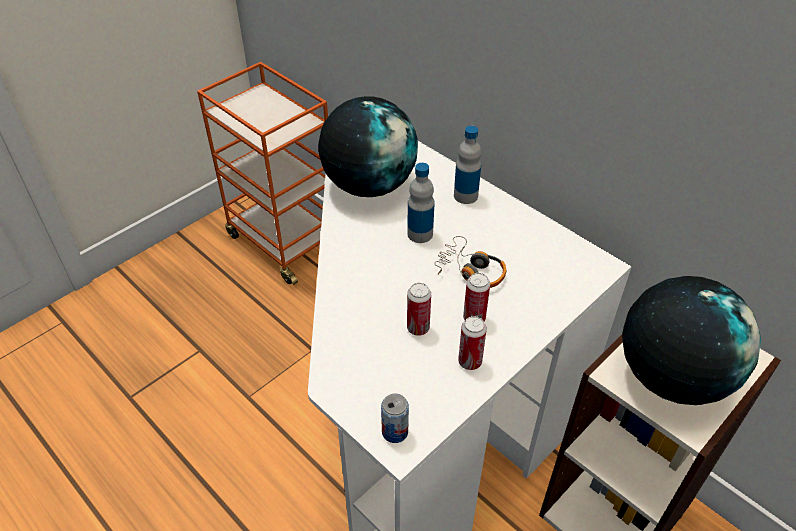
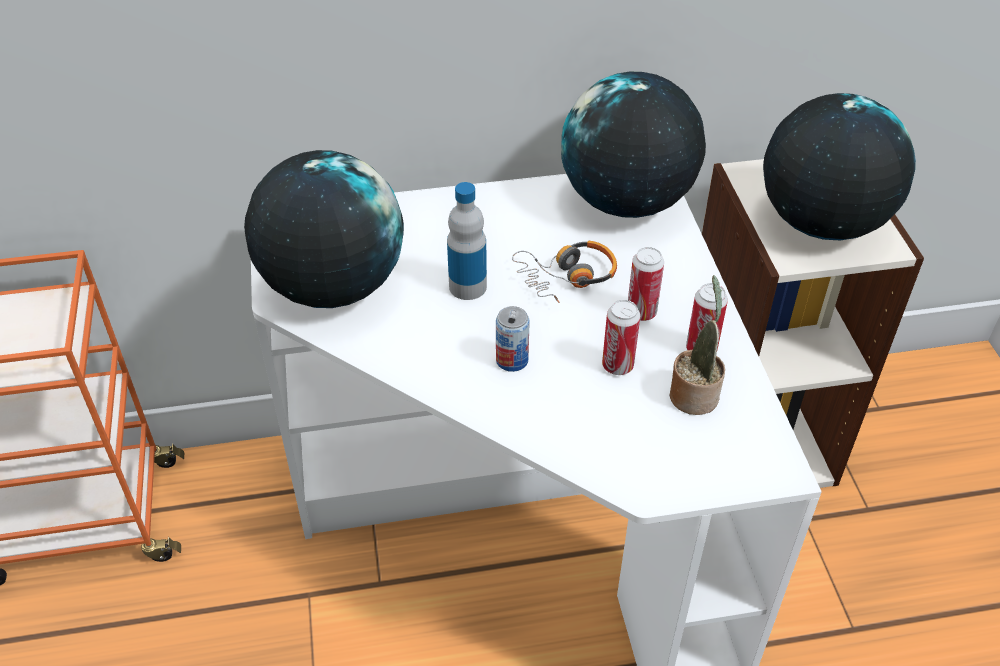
camera: 55 degrees left, 0 degrees up
can [381,394,409,443] -> can moved to [496,306,530,372]
bottle [454,125,481,204] -> none
none -> globe [561,72,706,218]
none -> potted plant [670,275,725,415]

